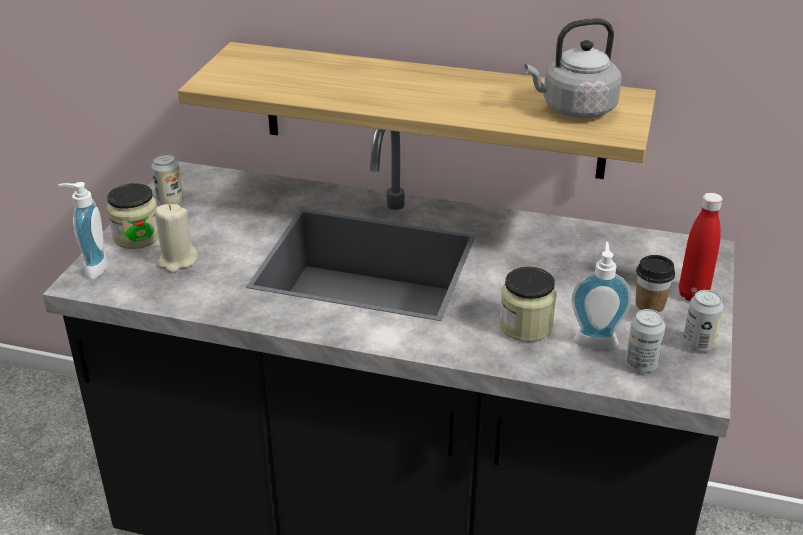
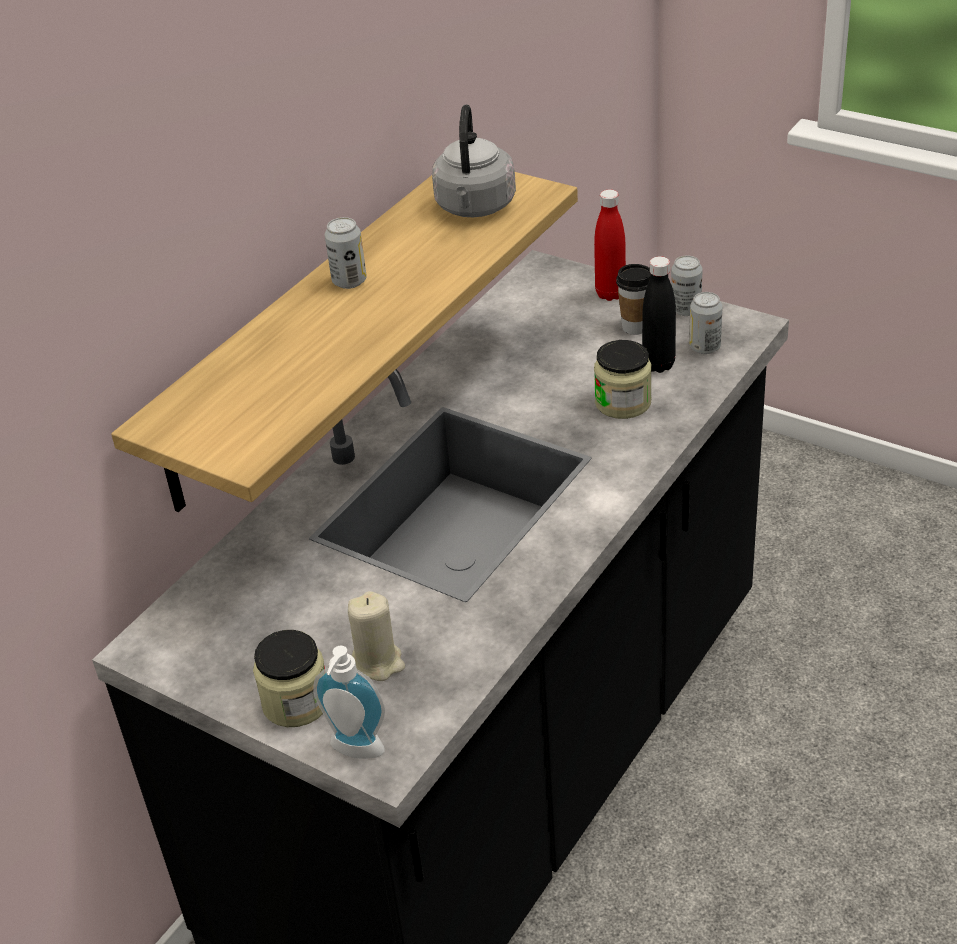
camera: 70 degrees left, 5 degrees up
can [151,154,183,205] -> can moved to [325,217,367,289]
soap dispenser [572,242,632,349] -> black bottle [642,256,676,373]

